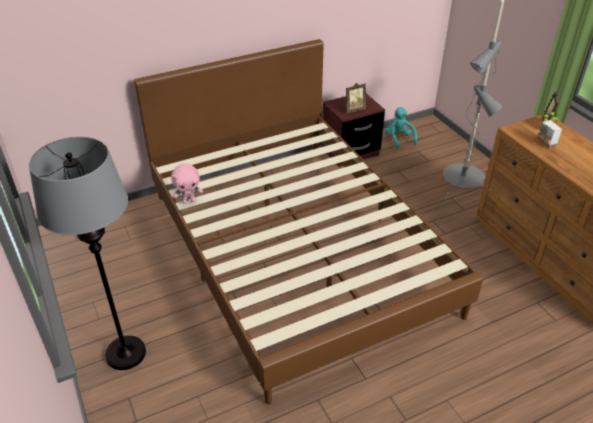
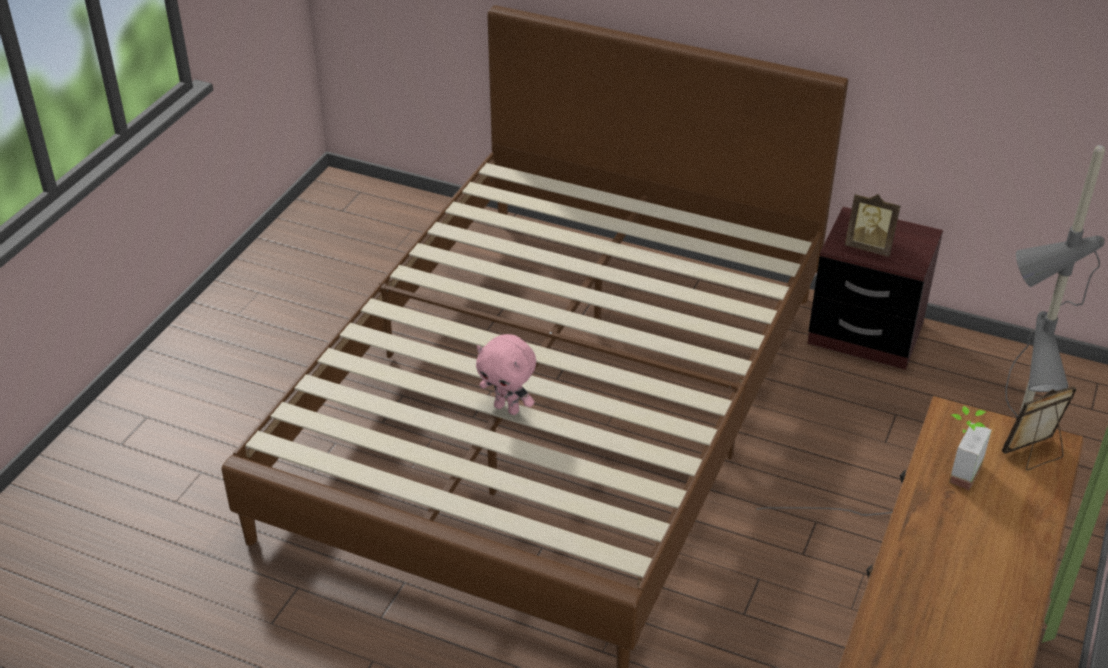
camera: 50 degrees right, 0 degrees up
grey floor lamp [29,137,146,370] -> none
pink plush toy [171,164,203,204] -> pink plush toy moved to [476,334,536,415]
turquoise plush toy [384,107,417,148] -> none

